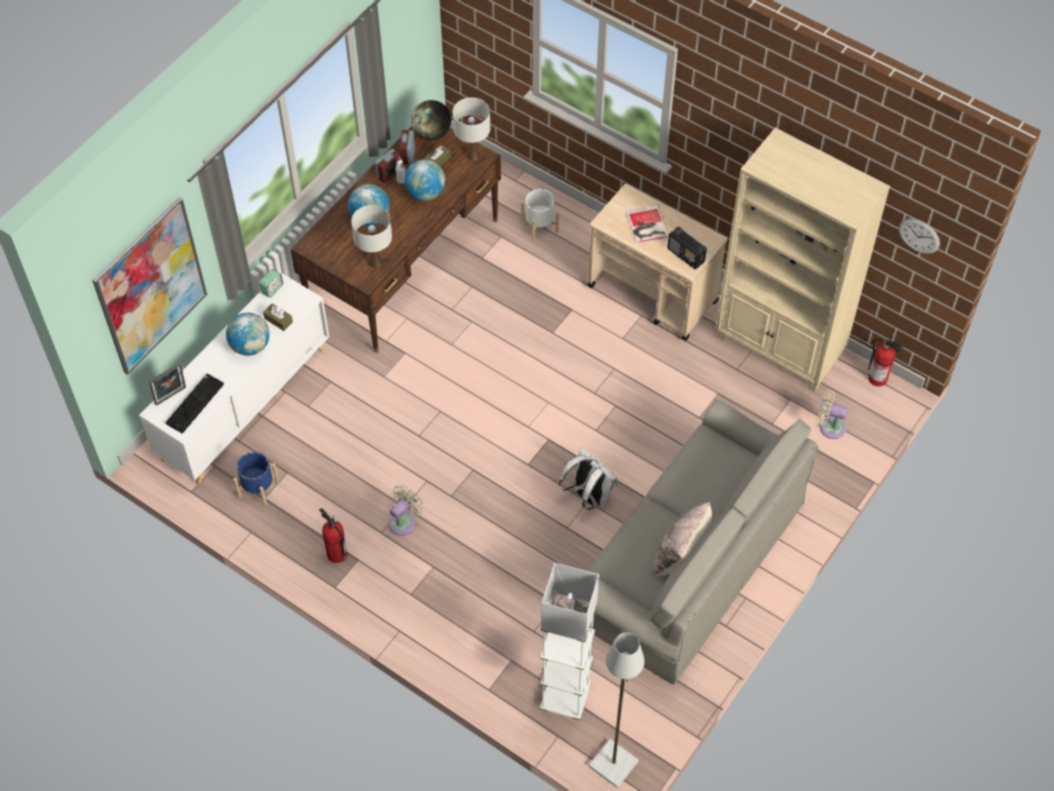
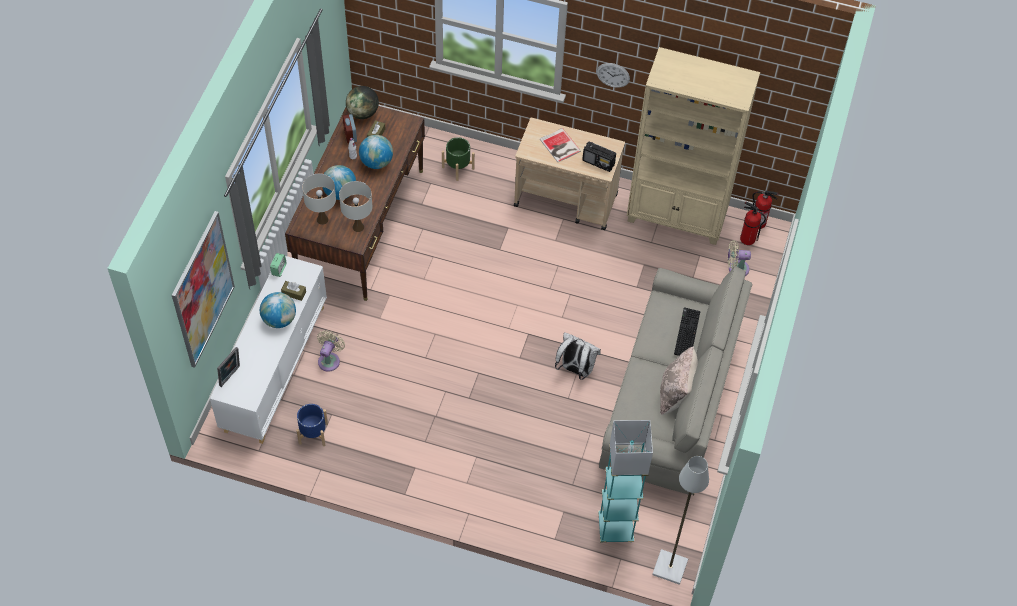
camera: 20 degrees left, 0 degrees up
keyboard [165,373,224,434] -> keyboard moved to [674,307,700,356]
fire extinguisher [319,508,347,563] -> fire extinguisher moved to [740,202,766,245]
alarm clock [375,149,401,183] -> none
beige fan [388,485,423,536] -> beige fan moved to [317,330,345,372]
white table lamp [453,97,490,160] -> white table lamp moved to [302,173,336,225]
white planter [521,189,559,241] -> green planter [442,137,475,181]
white floor lamp [540,563,599,720] -> turquoise floor lamp [598,420,653,543]
wall clock [899,218,940,254] -> wall clock moved to [596,63,630,88]

